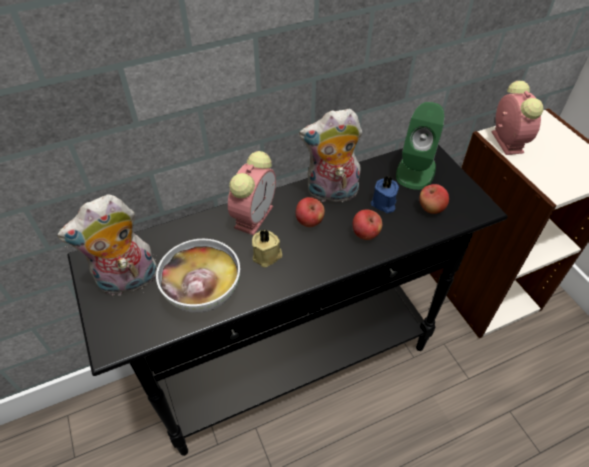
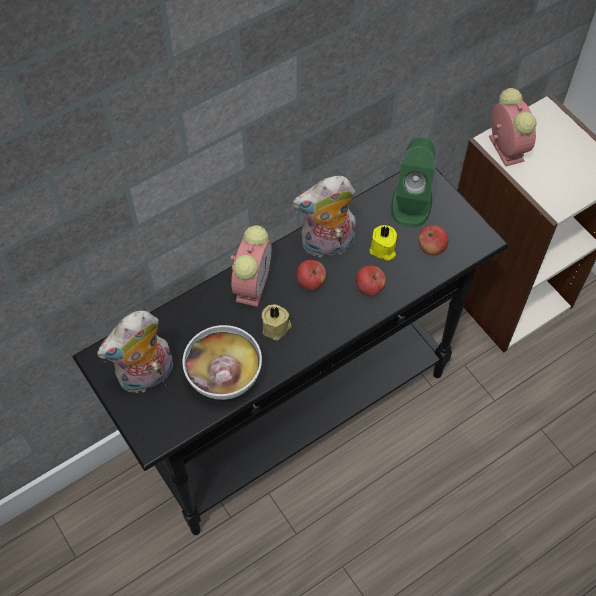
camera: 10 degrees left, 10 degrees up
blue candle [371,176,399,213] -> yellow candle [370,225,397,261]

